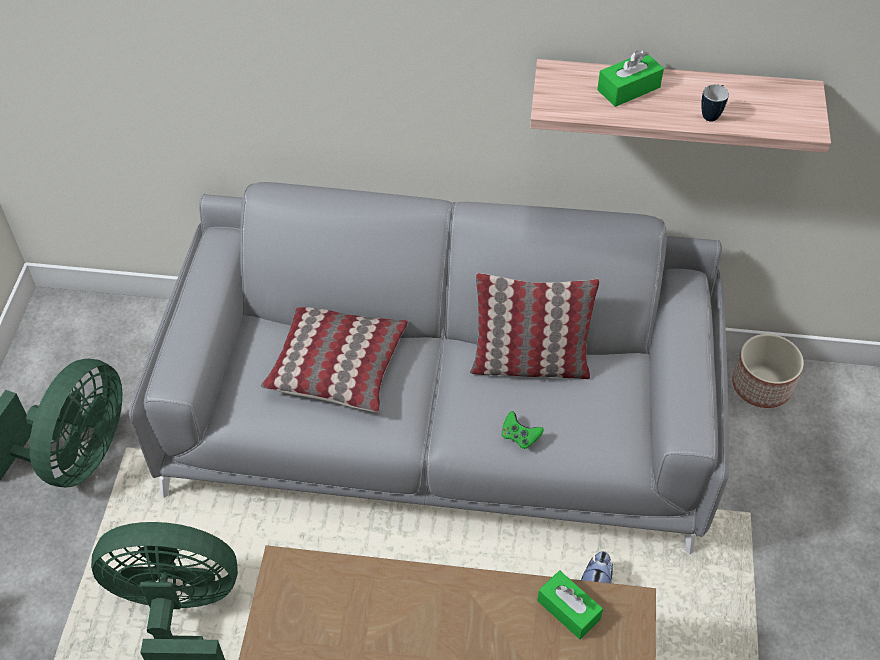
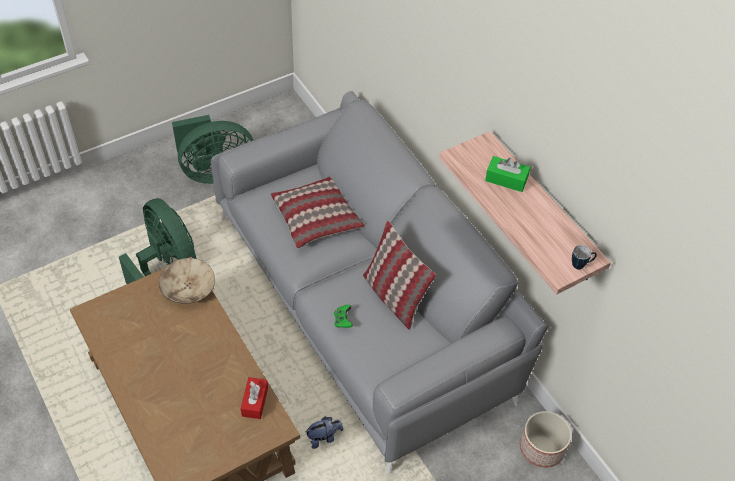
camera: 50 degrees right, 0 degrees up
green tissue box [537,570,603,640] -> red tissue box [241,377,268,419]
mug [701,84,729,122] -> mug moved to [572,245,597,269]
none -> beige bowl [159,258,215,304]

